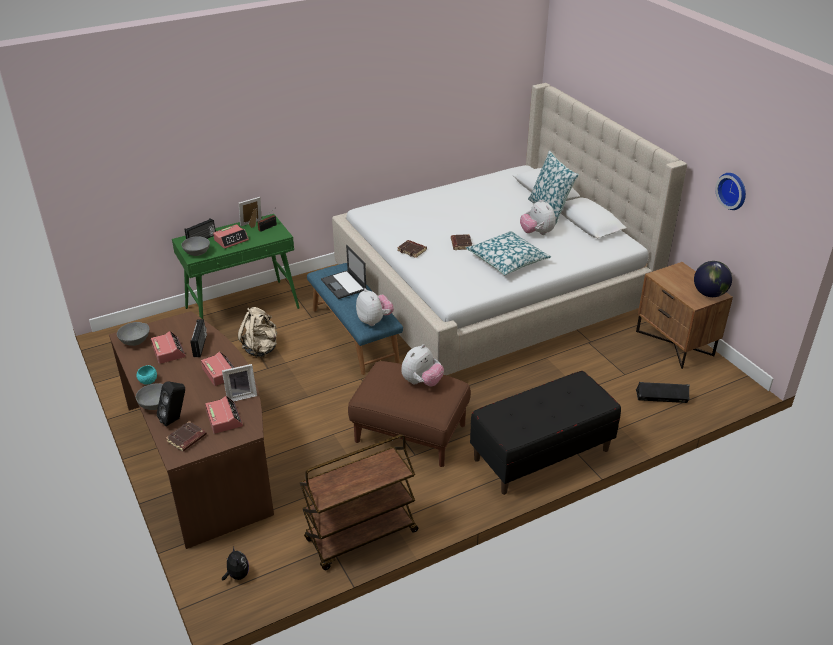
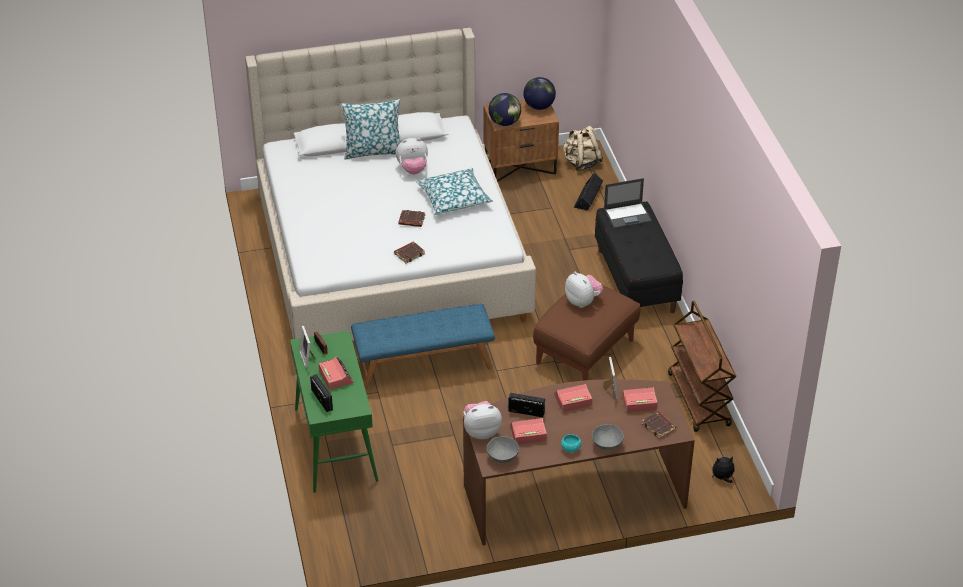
camera: 75 degrees left, 5 degrees up
black speaker [157,381,185,427] -> none
grey bowl [181,237,210,256] -> none
beige backpack [238,307,277,357] -> beige backpack moved to [563,126,603,171]
laptop [321,245,367,299] -> laptop moved to [604,178,652,229]
plush toy [356,288,394,326] -> plush toy moved to [464,401,502,439]
wall clock [715,173,746,210] -> none
none -> globe [489,93,521,126]

